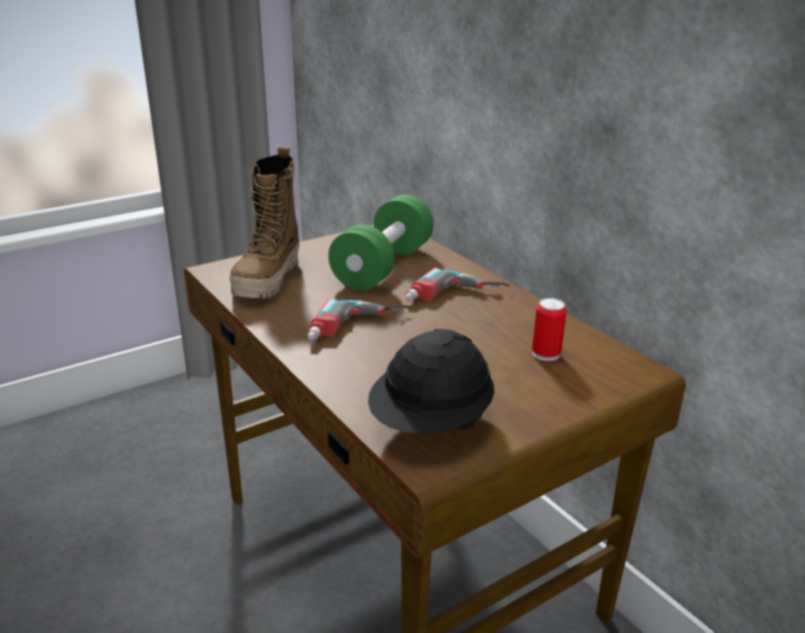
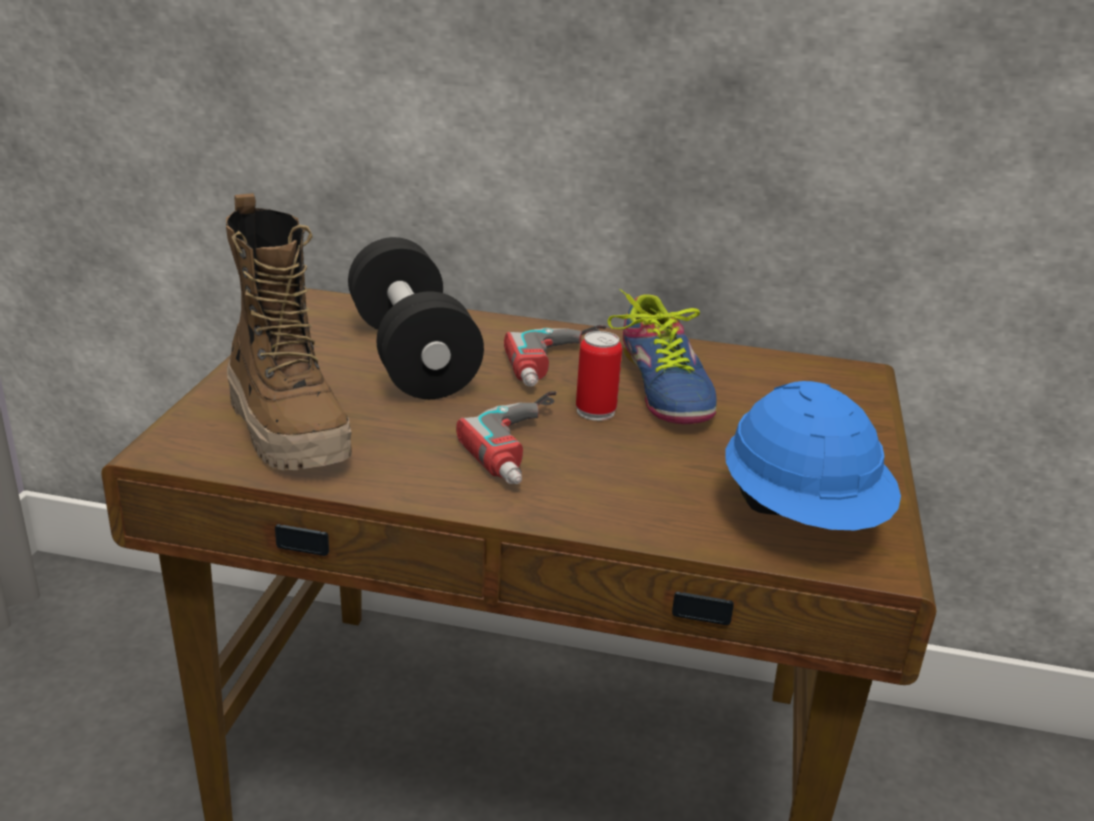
camera: 45 degrees left, 0 degrees up
green dumbbell [328,195,434,291] -> black dumbbell [348,237,484,399]
black hard hat [368,329,495,434] -> blue hard hat [726,381,901,530]
can [532,298,567,361] -> can moved to [576,331,622,421]
none -> shoe [607,289,717,424]

